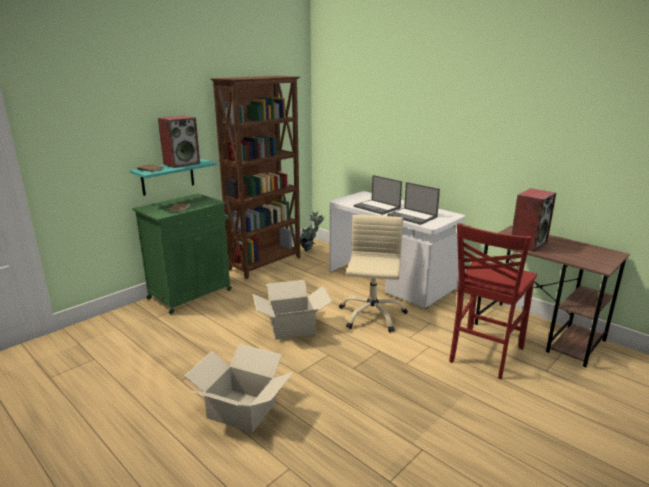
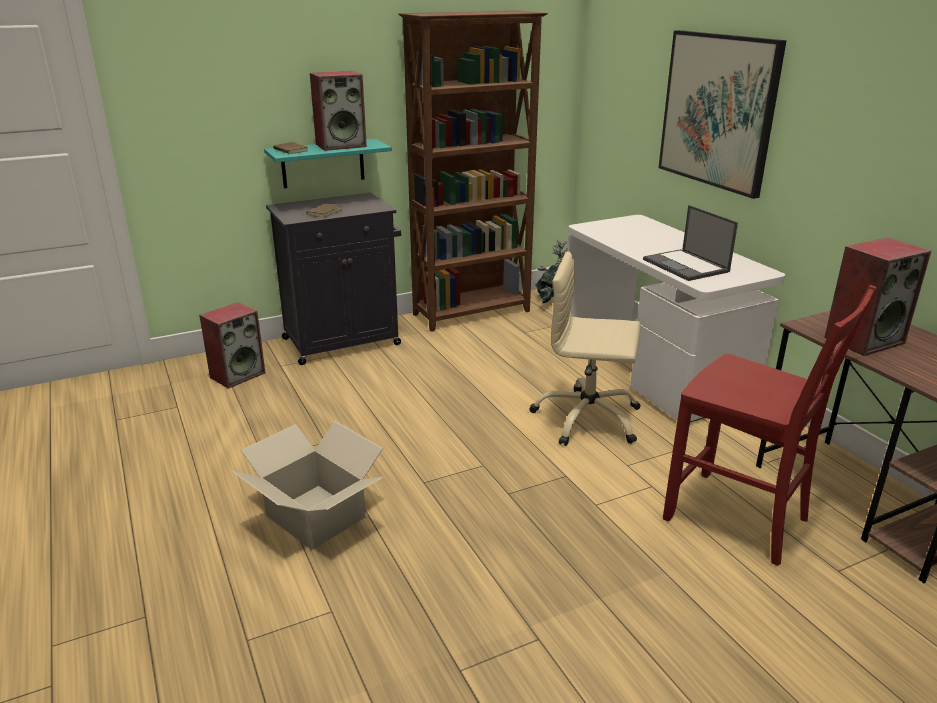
camera: 20 degrees right, 5 degrees up
green cabinet [132,193,232,314] -> black cabinet [266,193,401,365]
cardboard box [253,280,332,340] -> none
beige office chair [339,215,408,332] -> beige office chair turned 105 degrees counterclockwise [530,251,641,446]
laptop [353,175,402,215] -> none
red chair [449,223,537,379] -> red chair turned 105 degrees counterclockwise [663,285,876,566]
none -> speaker [199,302,266,389]
none -> picture [659,30,787,199]

